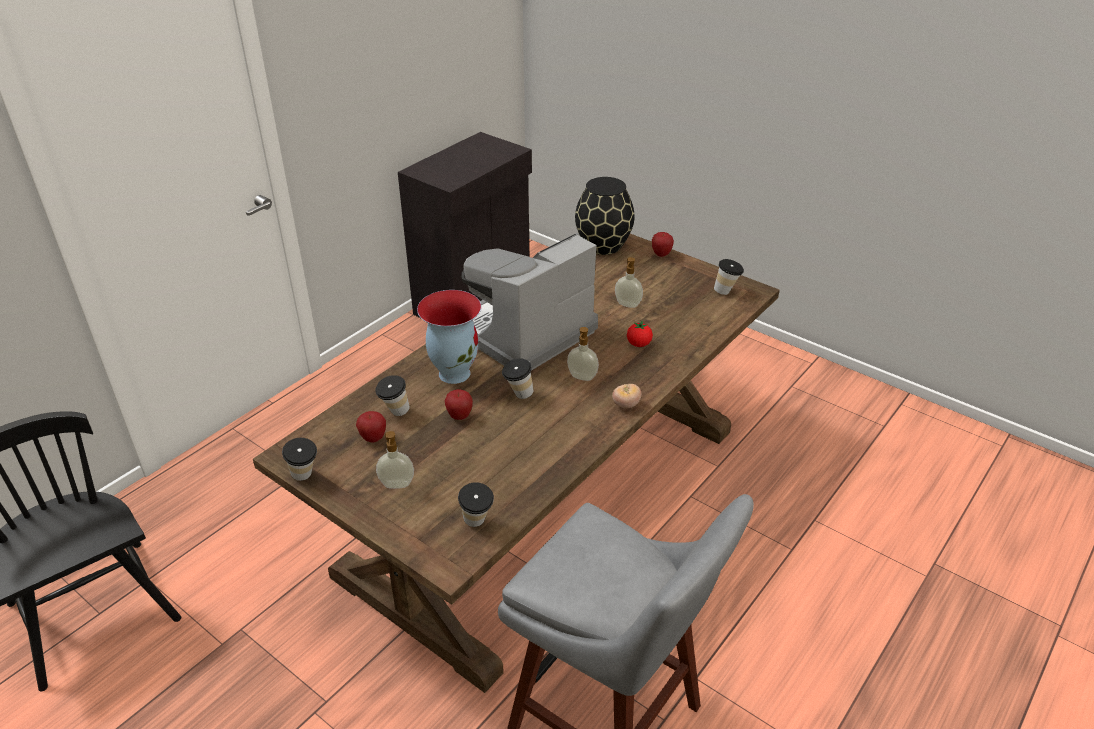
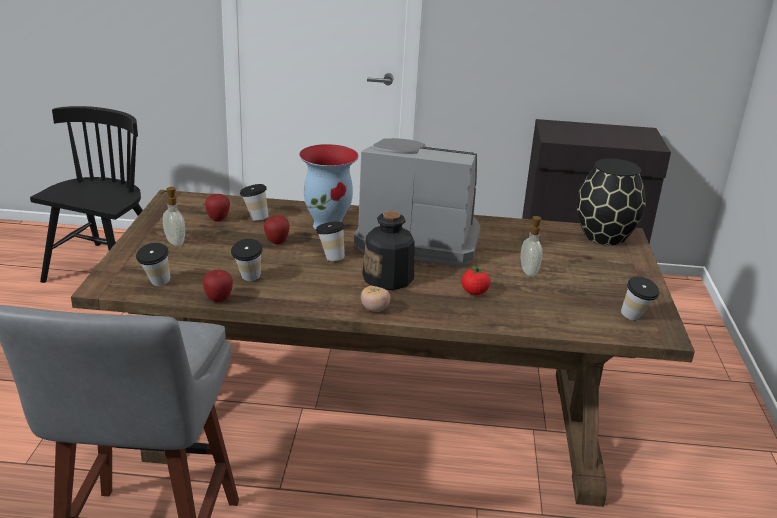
camera: 55 degrees right, 10 degrees down
cup [282,438,317,481] -> cup moved to [231,239,263,281]
soap dispenser [567,327,599,381] -> bottle [362,211,415,290]
apple [652,232,674,257] -> apple moved to [203,270,233,302]

